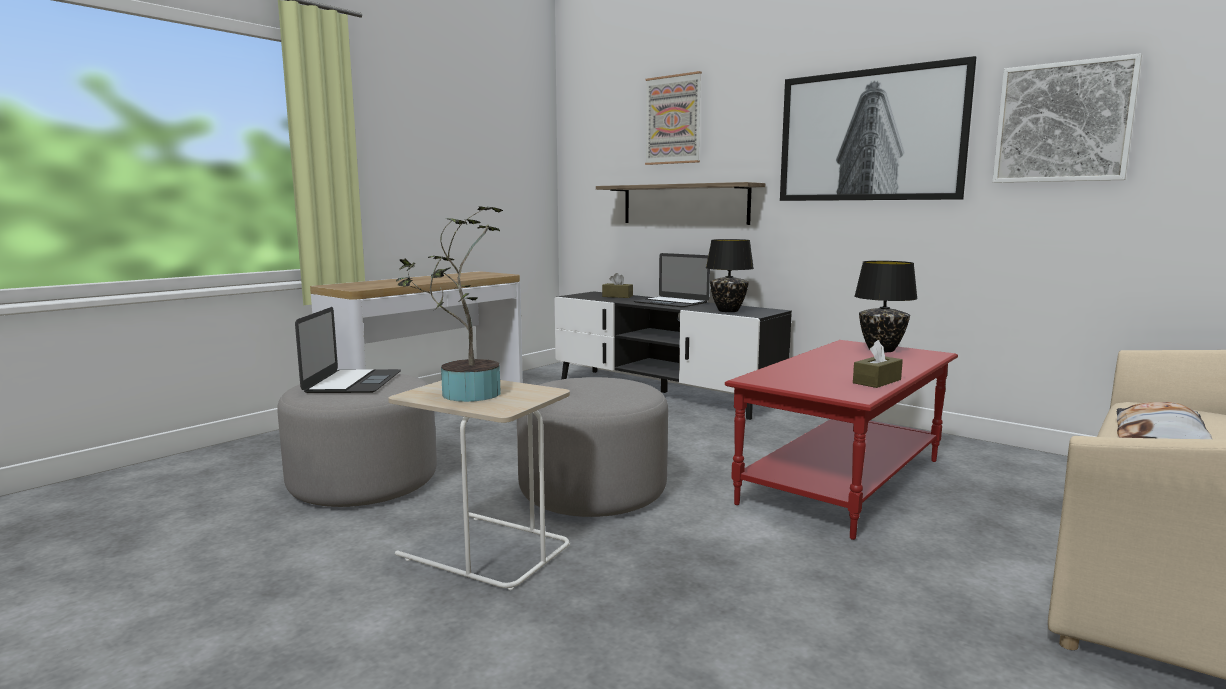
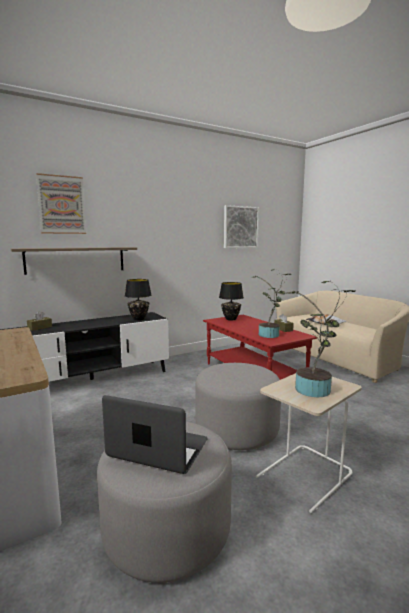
camera: 70 degrees left, 0 degrees up
laptop [634,253,710,307] -> none
picture [780,56,976,201] -> none
none -> potted plant [251,269,291,338]

